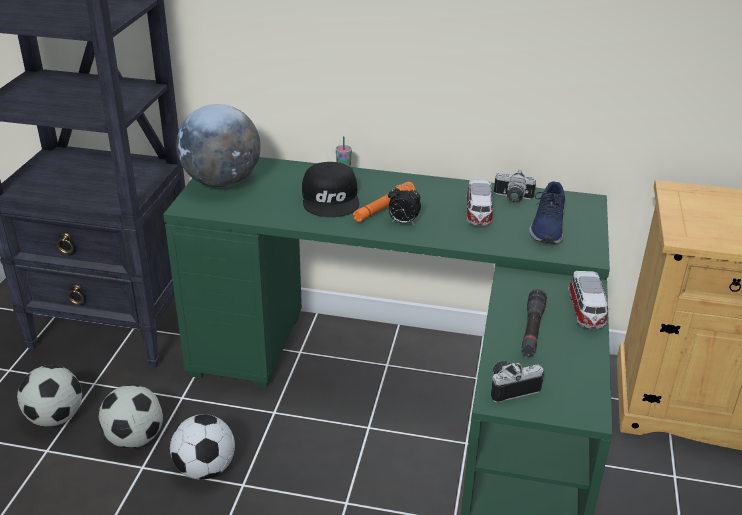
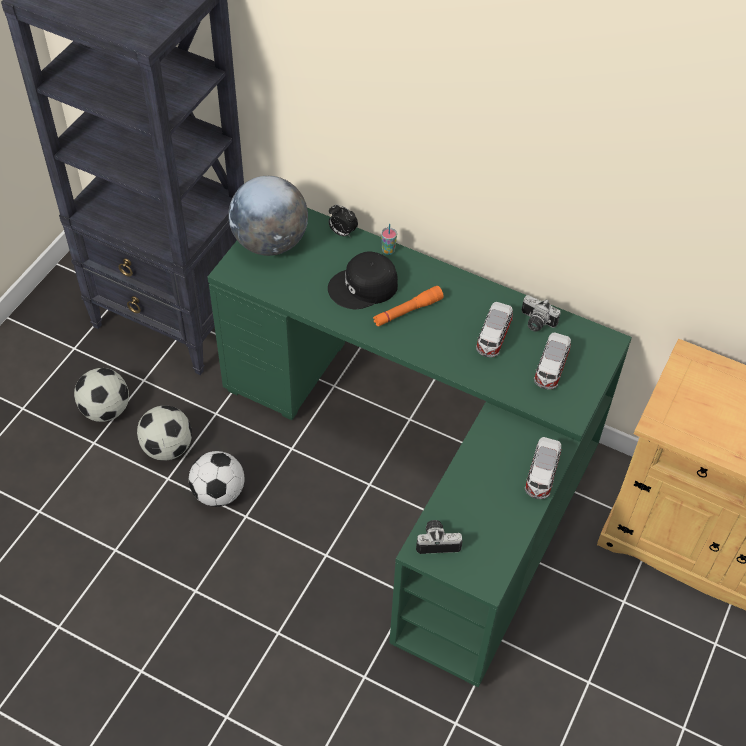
camera: 15 degrees right, 20 degrees up
black cap [302,162,360,217] -> black cap turned 60 degrees clockwise [328,251,398,309]
alarm clock [388,185,421,224] -> alarm clock moved to [329,204,358,238]
black flashlight [521,289,547,357] -> none
blue shoe [530,181,565,244] -> toy car [534,332,571,389]

